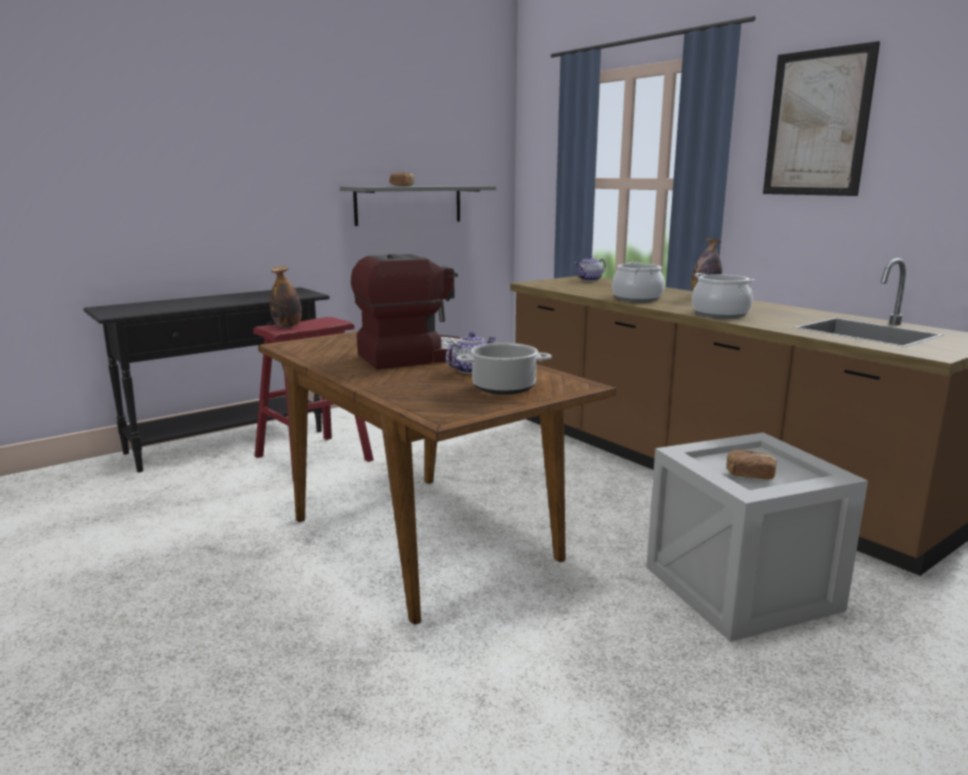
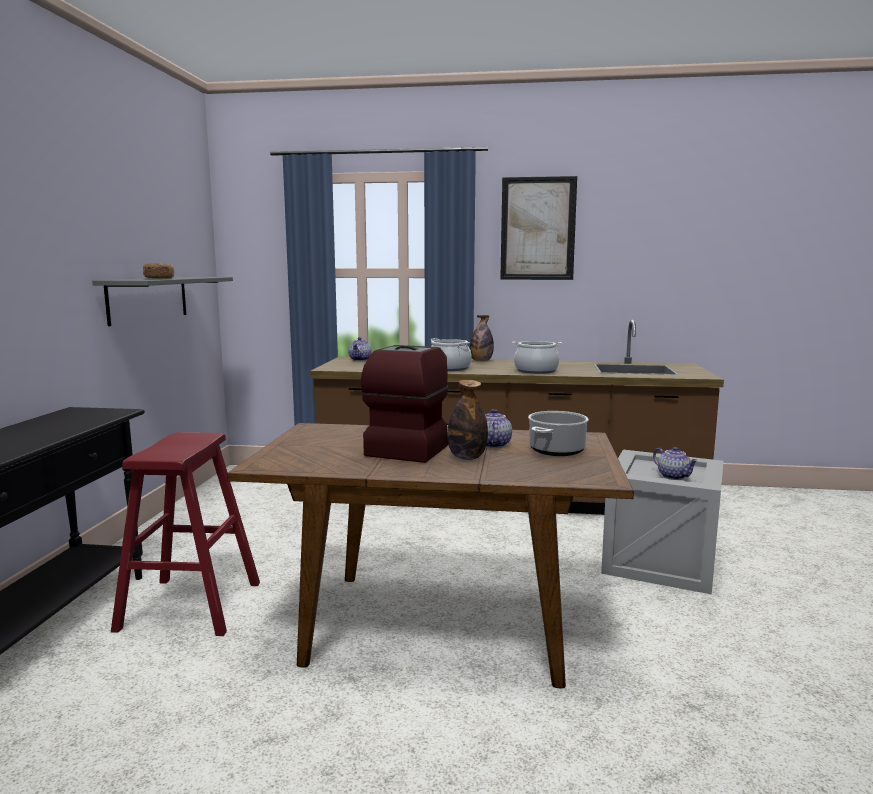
camera: 45 degrees left, 5 degrees down
bottle [270,266,302,327] -> bottle moved to [447,380,488,460]
bread [727,450,777,480] -> teapot [653,447,698,480]

